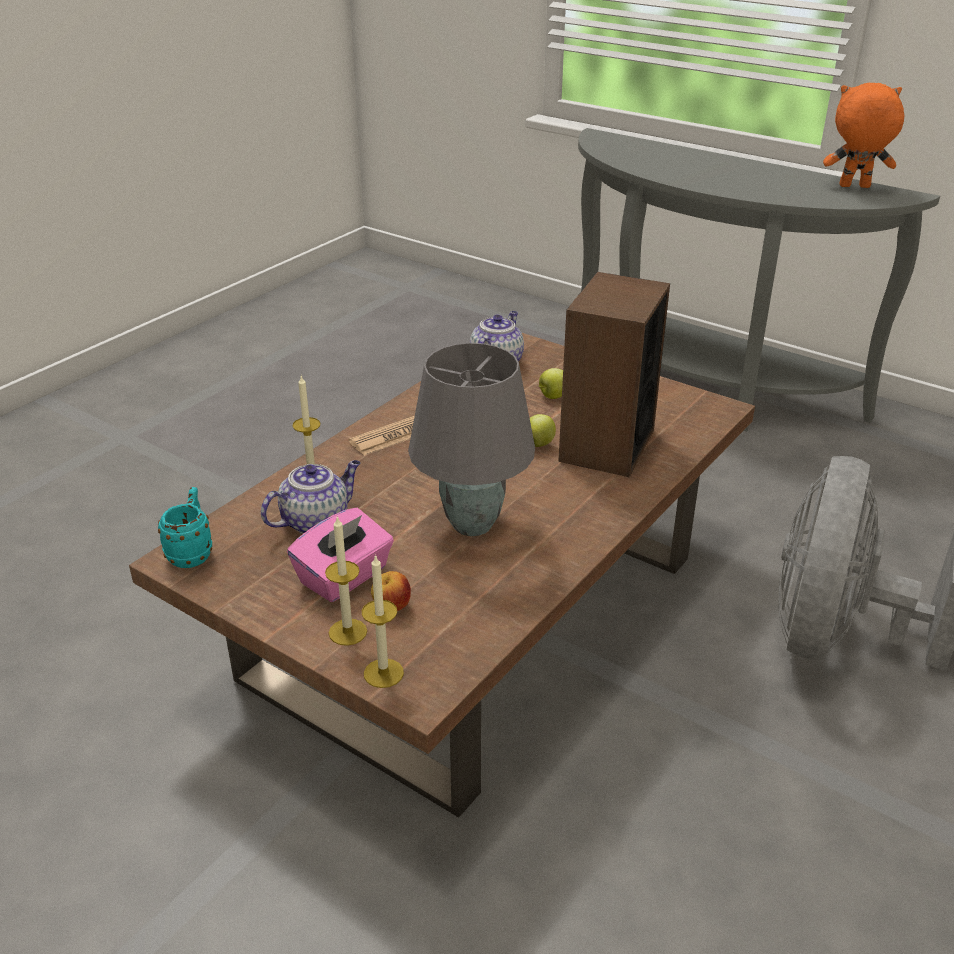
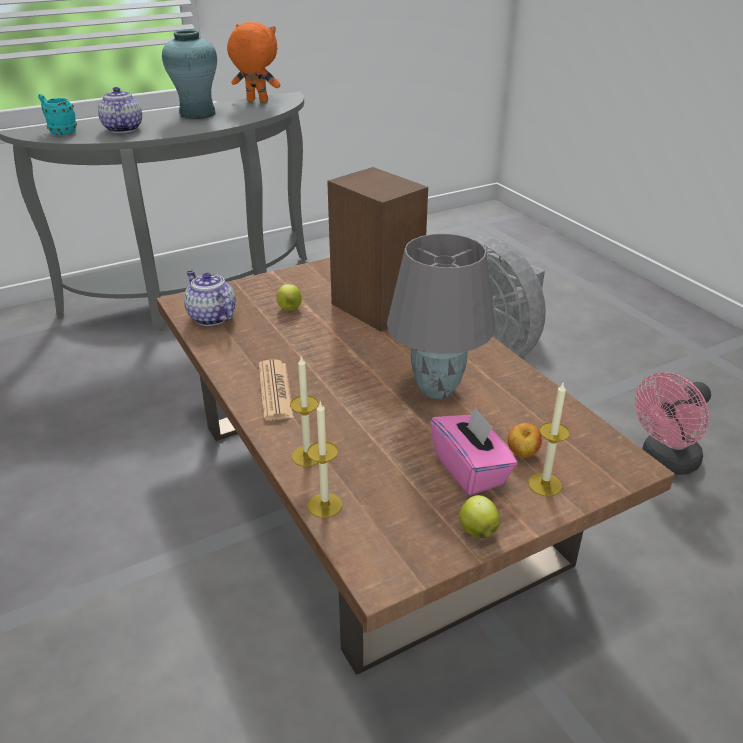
camera: 65 degrees left, 0 degrees up
turquoise mug [158,487,212,568] -> turquoise mug moved to [38,94,77,135]
teapot [261,460,360,534] -> teapot moved to [98,87,142,133]
candle [362,554,404,688] -> candle moved to [307,402,342,518]
apple [530,414,556,447] -> apple moved to [459,495,500,538]
orange plush toy [823,83,904,188] -> orange plush toy turned 75 degrees clockwise [227,22,280,103]
none -> turquoise vase [162,30,217,119]
none -> pink fan [635,372,711,475]

